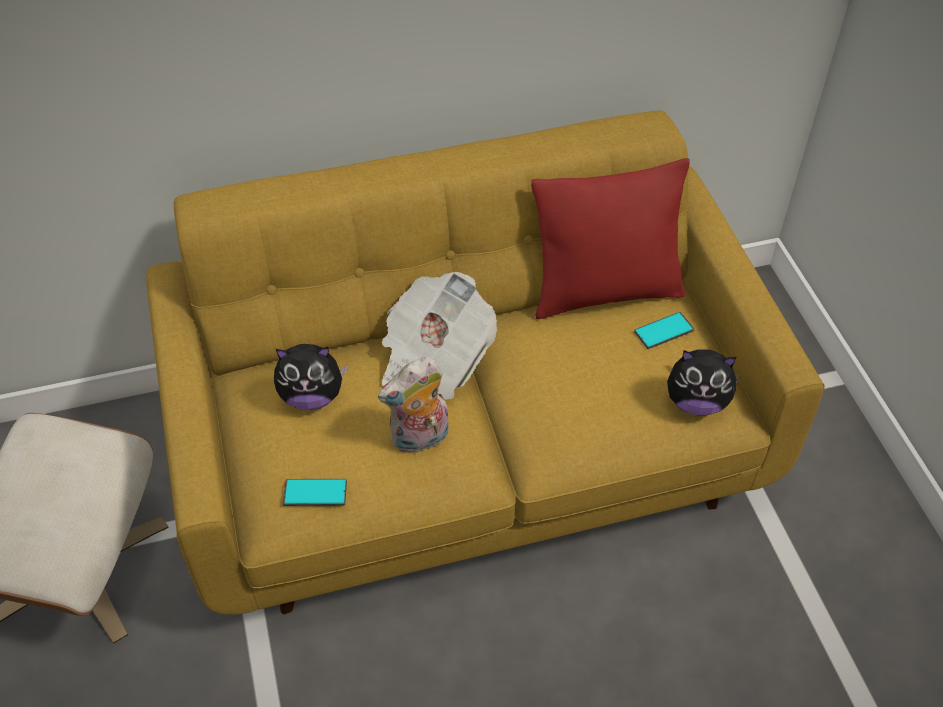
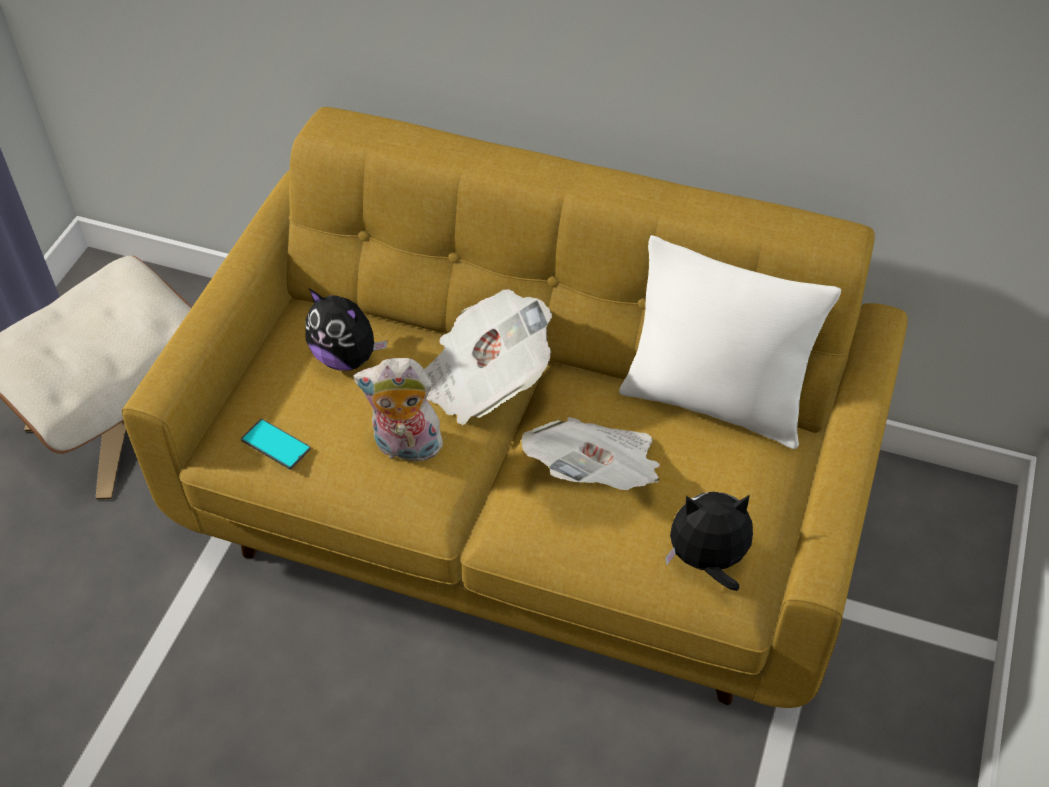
camera: 35 degrees right, 0 degrees up
red pillow [531,158,690,319] -> white pillow [619,235,841,449]
phone [634,312,694,349] -> none
plush toy [667,349,741,416] -> plush toy turned 135 degrees clockwise [665,492,753,591]
none -> newspaper [521,417,660,490]

